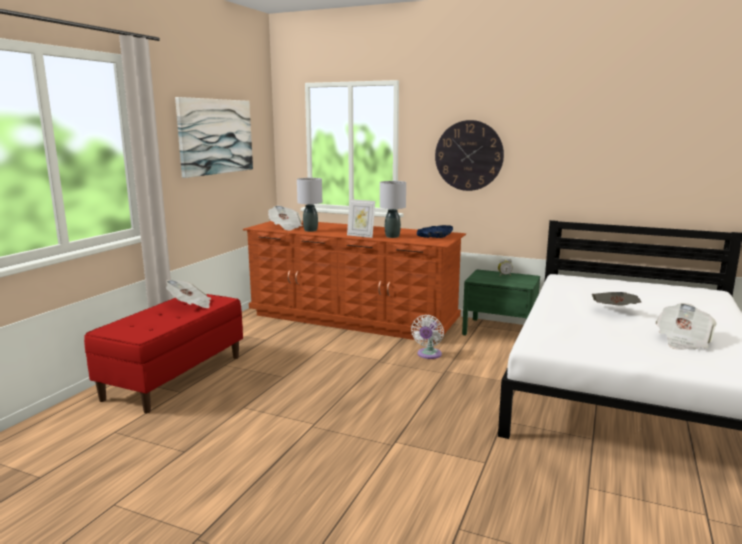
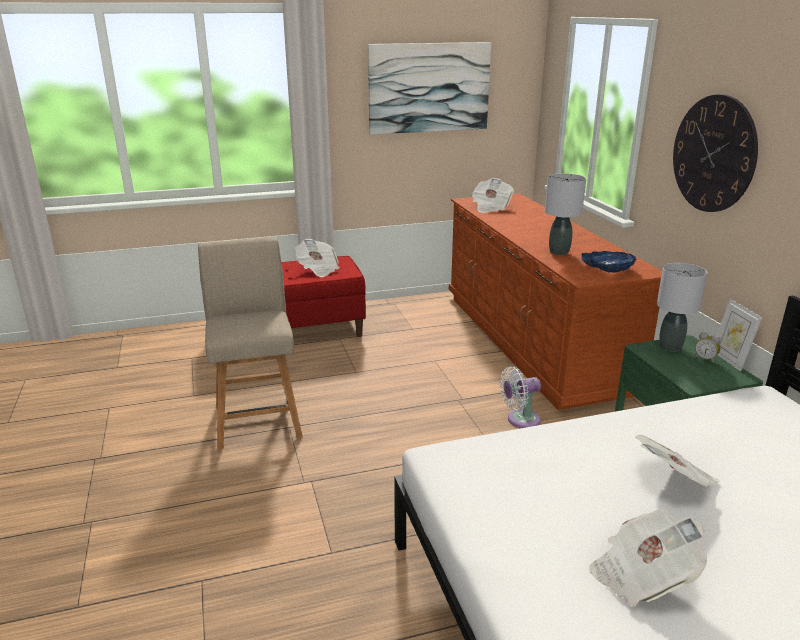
camera: 50 degrees right, 10 degrees up
grey table lamp [297,178,322,232] -> grey table lamp moved to [657,263,708,352]
picture frame [347,199,375,238] -> picture frame moved to [716,299,762,372]
none -> beige chair [198,237,303,450]

